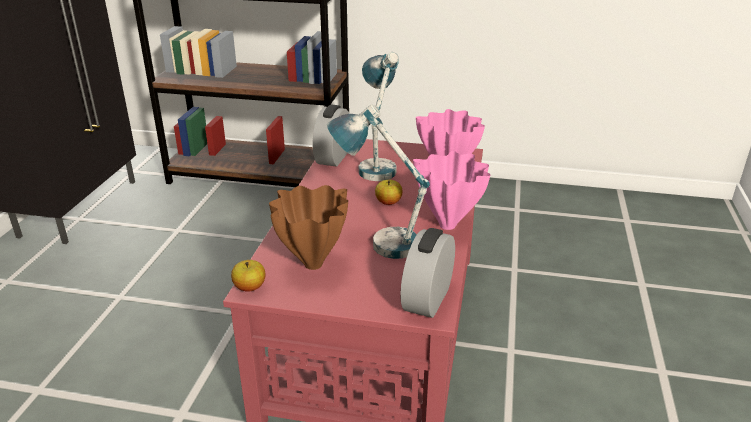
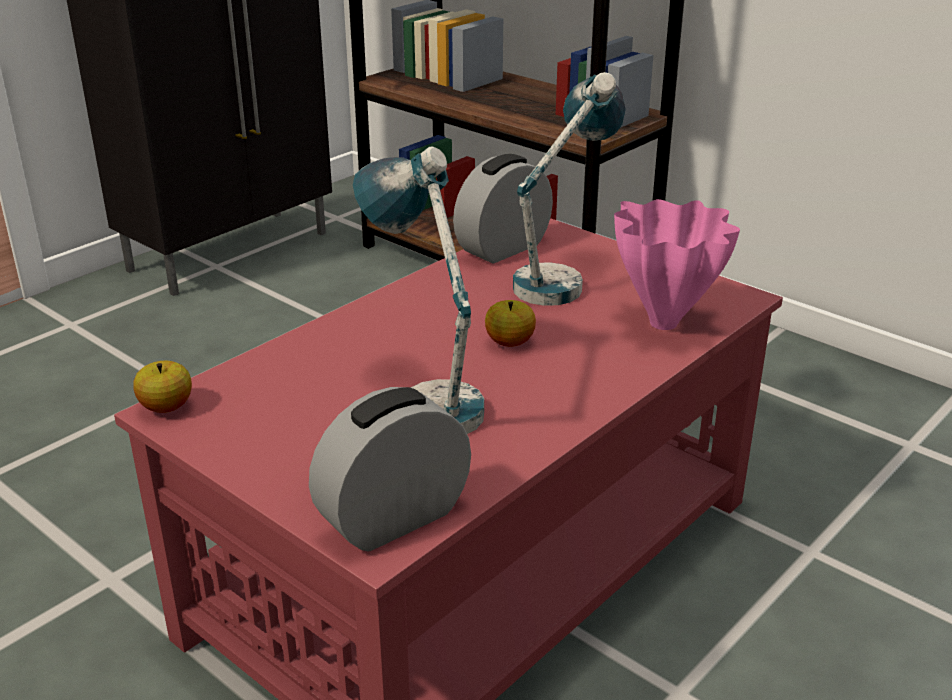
camera: 30 degrees right, 0 degrees up
brown vase [269,185,348,270] -> none
pink vase [413,151,490,230] -> none

